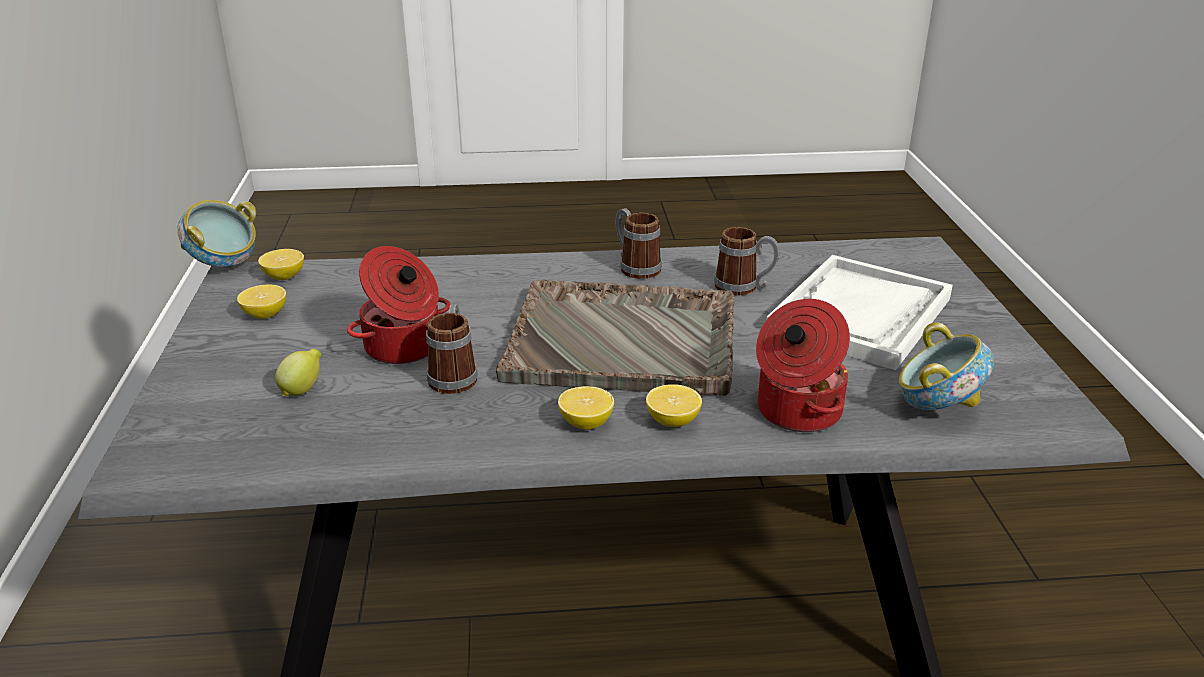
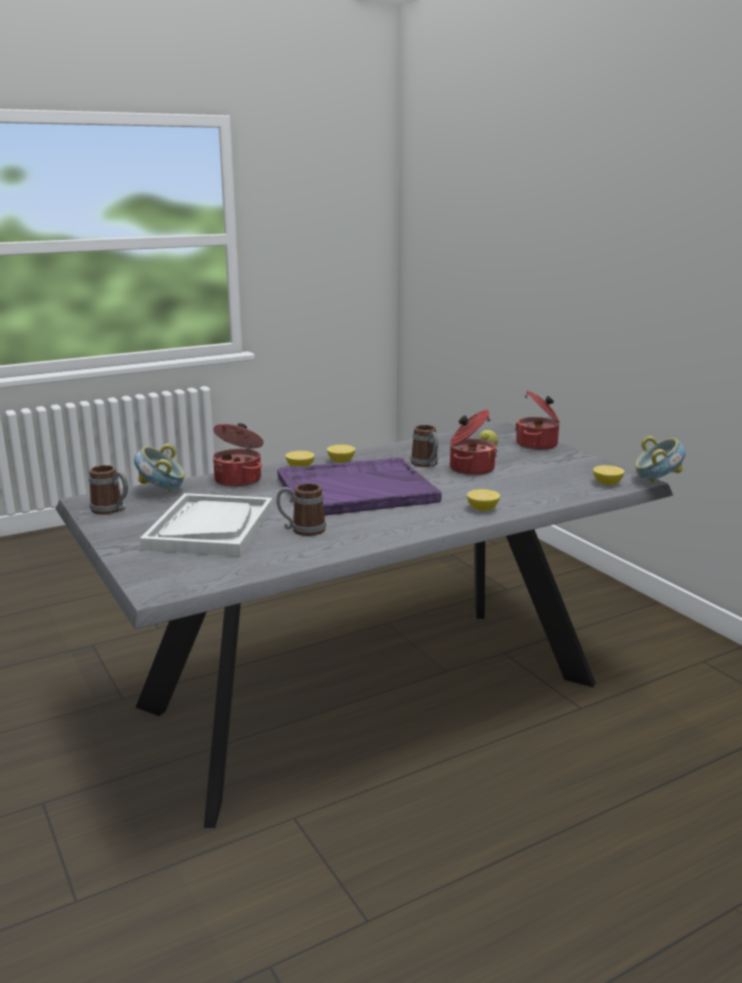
camera: 155 degrees right, 10 degrees down
lemon [237,285,286,319] -> lemon moved to [467,489,500,511]
grey tray [496,280,735,396] -> purple tray [277,458,442,516]
mug [616,208,662,279] -> mug moved to [89,465,128,515]
none -> cooking pot [515,390,560,450]

